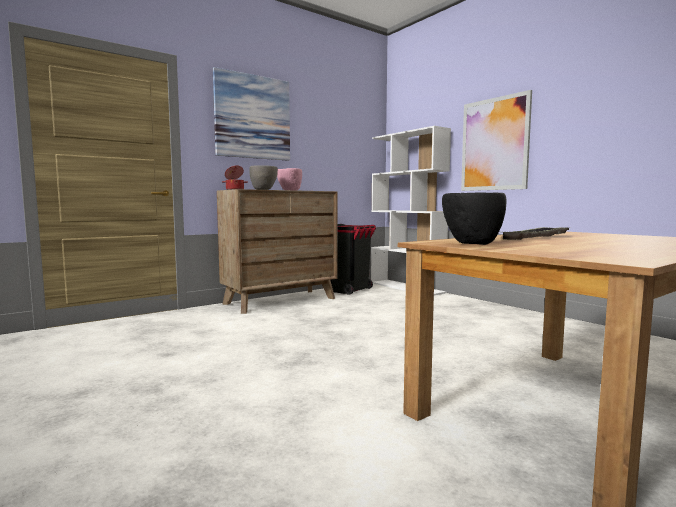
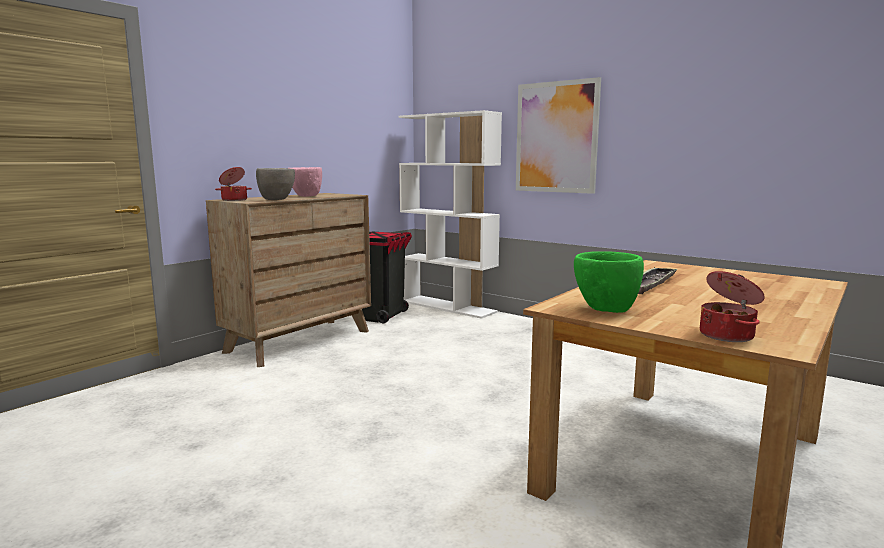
camera: 15 degrees left, 5 degrees up
picture [213,67,290,161] -> none
black bowl [442,192,506,245] -> green bowl [574,251,644,313]
none -> cooking pot [700,271,765,342]

